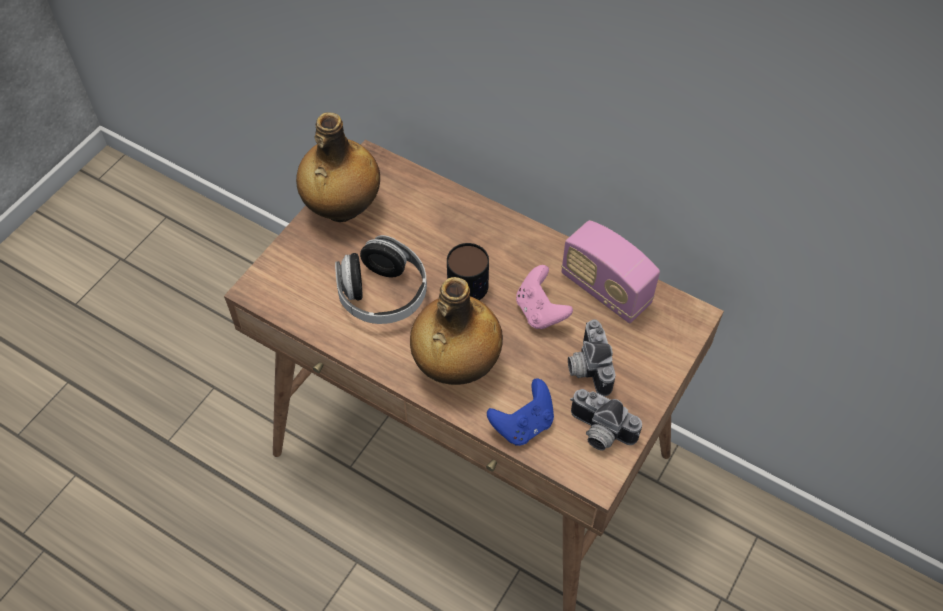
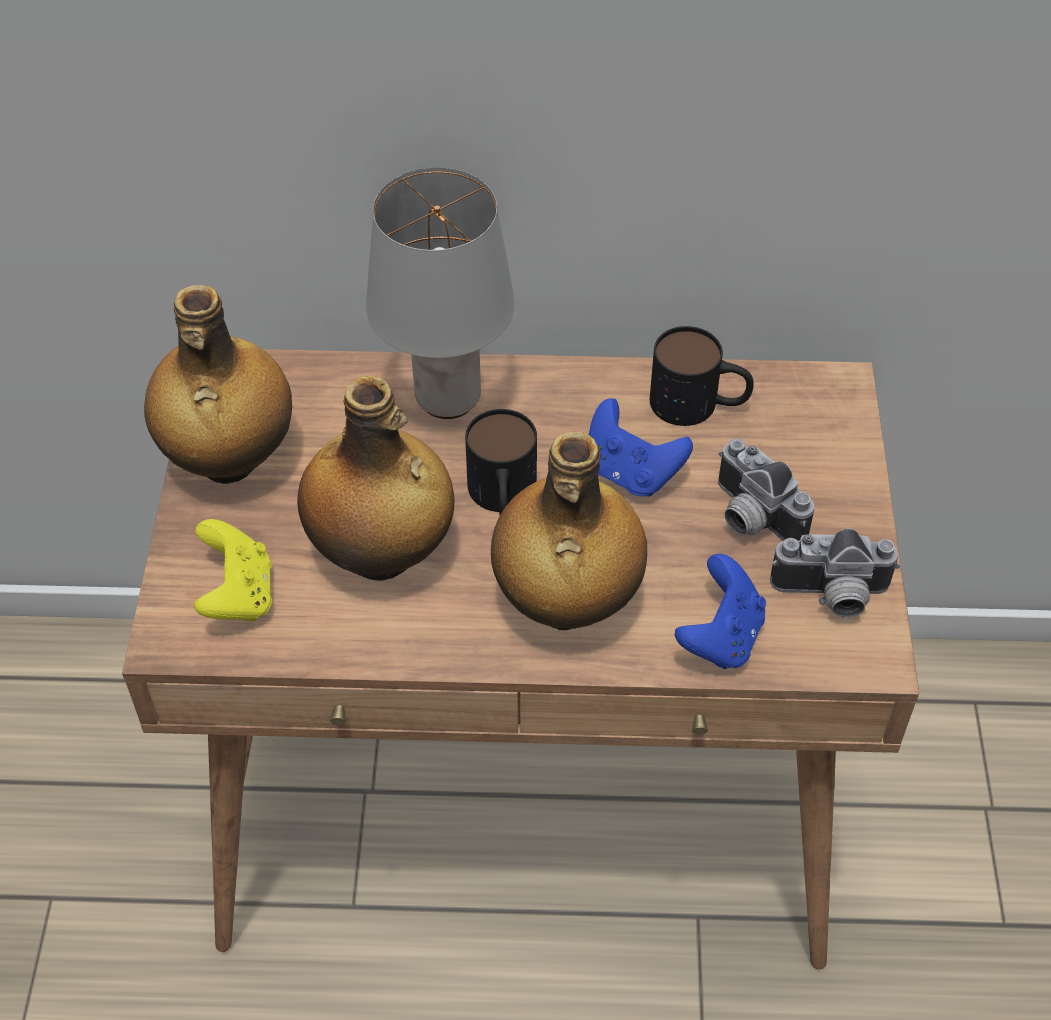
camera: 30 degrees left, 5 degrees down
headphones [335,235,427,324] -> bottle [297,376,455,581]
pink game controller [516,265,573,329] -> blue game controller [589,398,693,497]
radio [561,220,660,323] -> mug [650,326,754,426]
none -> yellow game controller [194,519,272,622]
none -> grey table lamp [366,168,515,419]

